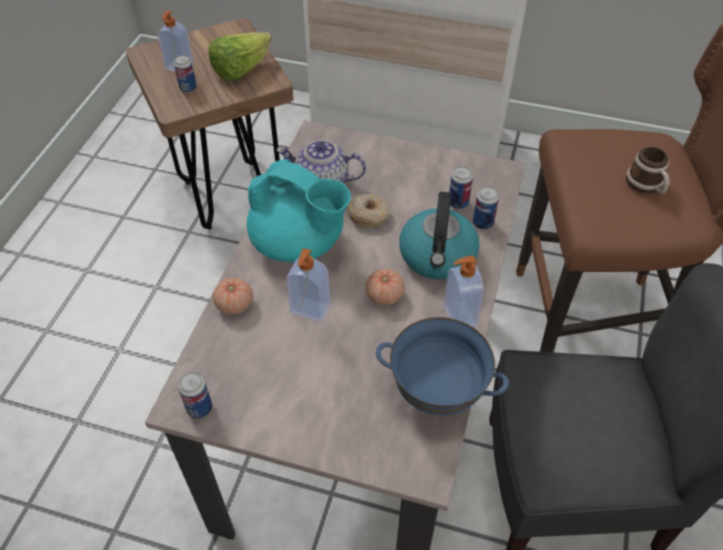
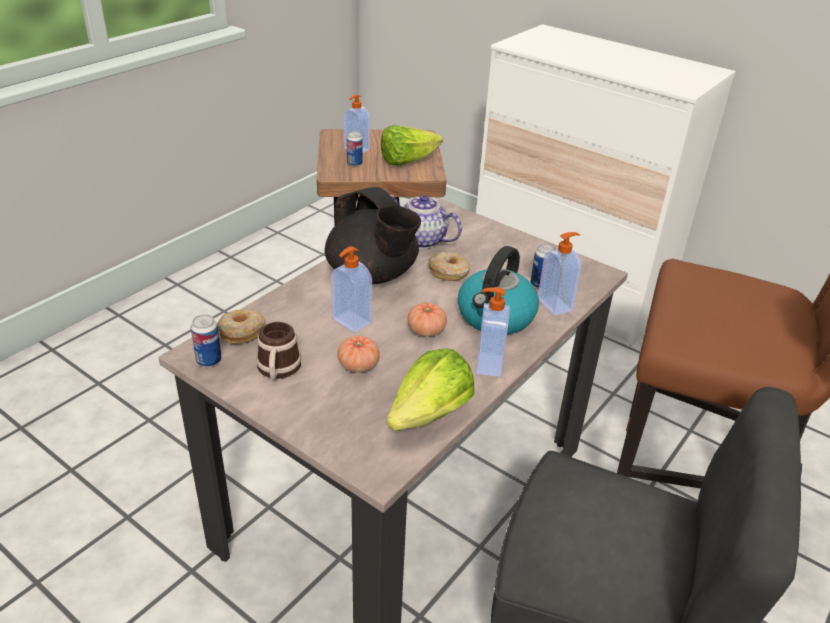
camera: 20 degrees right, 15 degrees down
tomato [213,277,253,314] -> tomato moved to [337,336,380,373]
turquoise teapot [247,159,351,263] -> black teapot [325,187,421,284]
blue bowl [376,317,509,416] -> lettuce [386,348,474,431]
can [473,186,499,230] -> soap dispenser [538,232,581,316]
mug [626,147,669,194] -> mug moved to [256,322,301,379]
none -> donut [217,309,265,344]

